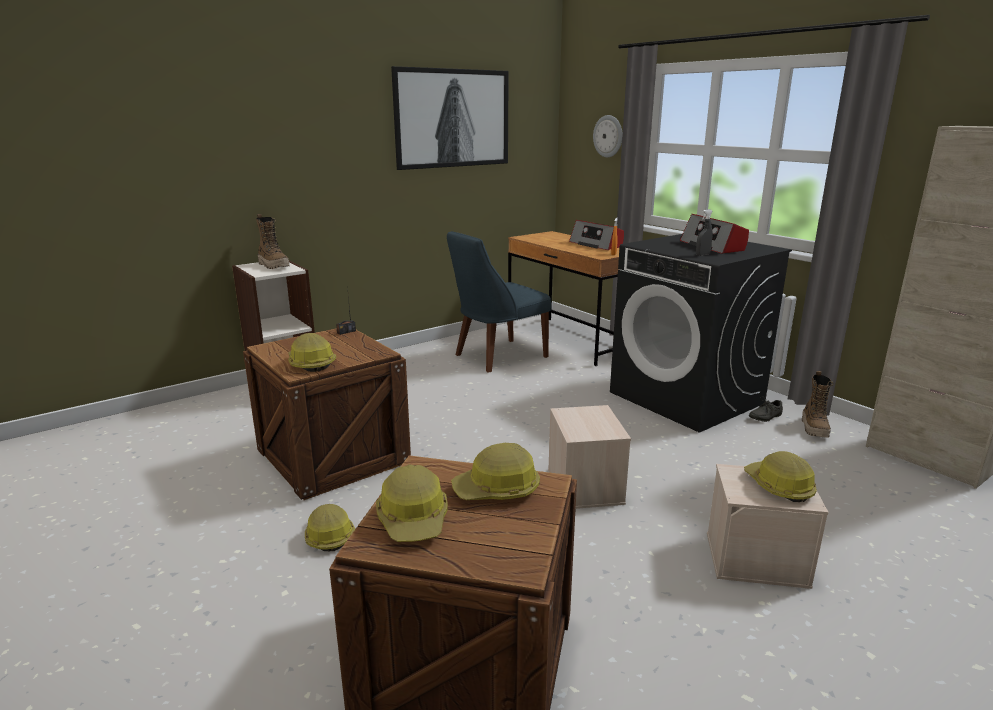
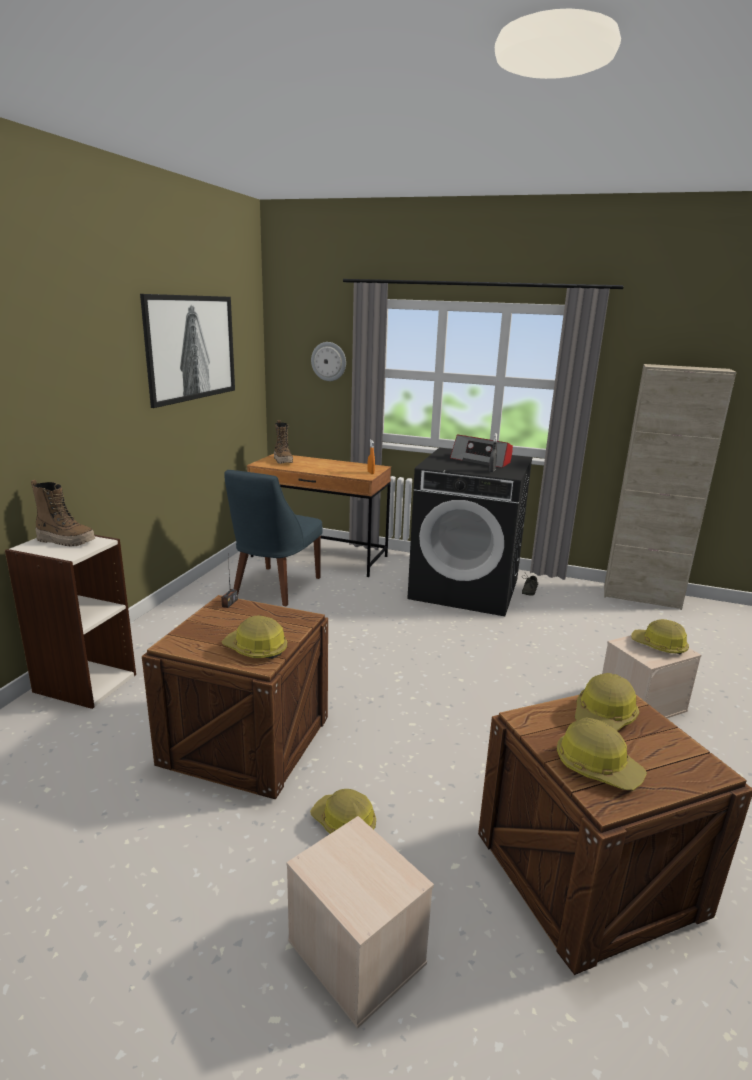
camera: 35 degrees left, 0 degrees up
beige storage box [548,405,631,509] -> beige storage box moved to [286,816,434,1029]
radio [569,220,624,250] -> none
boot [802,371,833,438] -> boot moved to [274,420,293,464]

